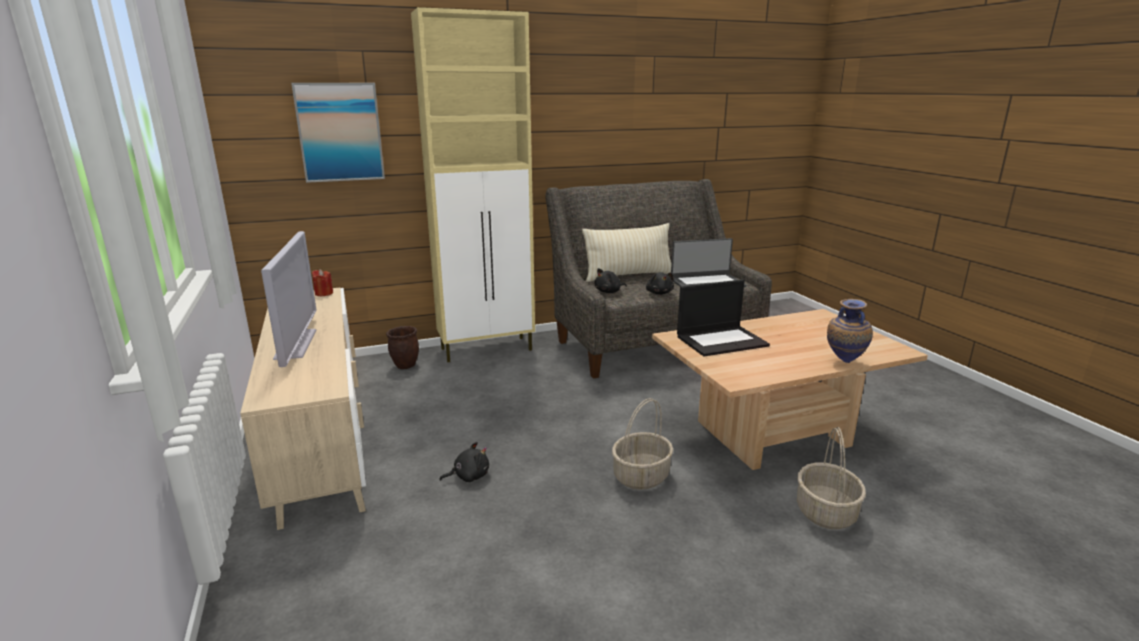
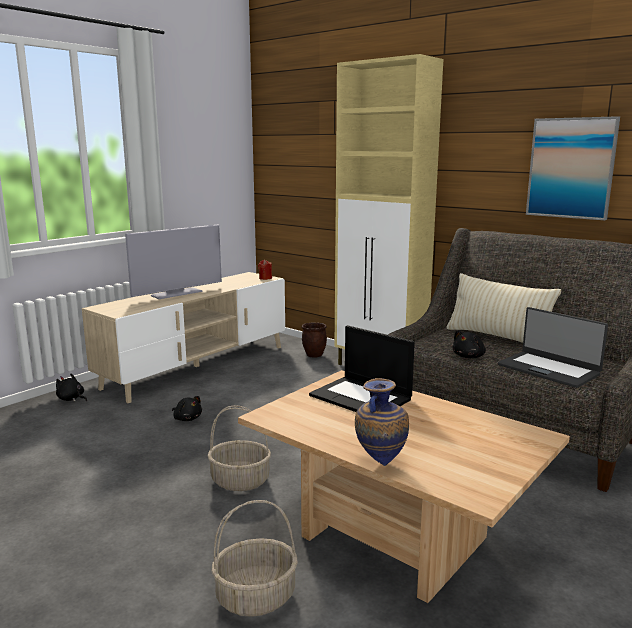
camera: 60 degrees right, 5 degrees down
picture [291,83,385,183] -> picture moved to [526,116,620,220]
black plush toy [594,268,627,293] -> black plush toy moved to [56,374,87,402]

